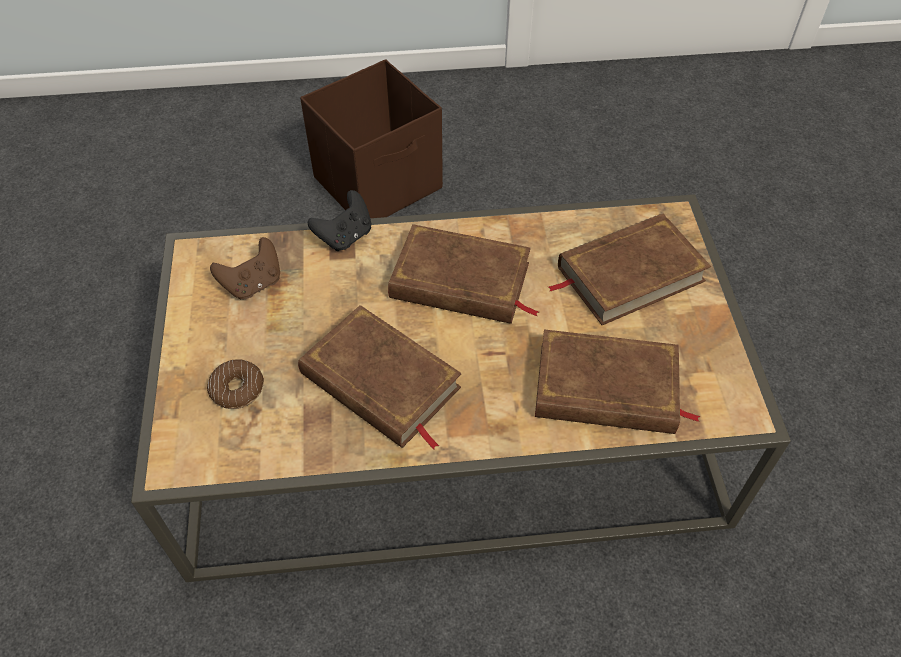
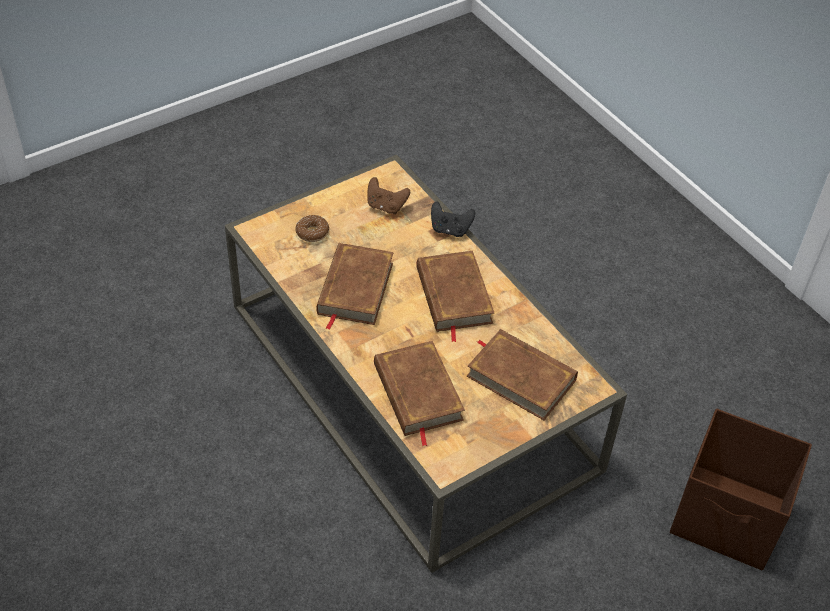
camera: 60 degrees right, 5 degrees down
brown storage box [300,60,443,218] -> brown storage box moved to [670,409,812,570]

